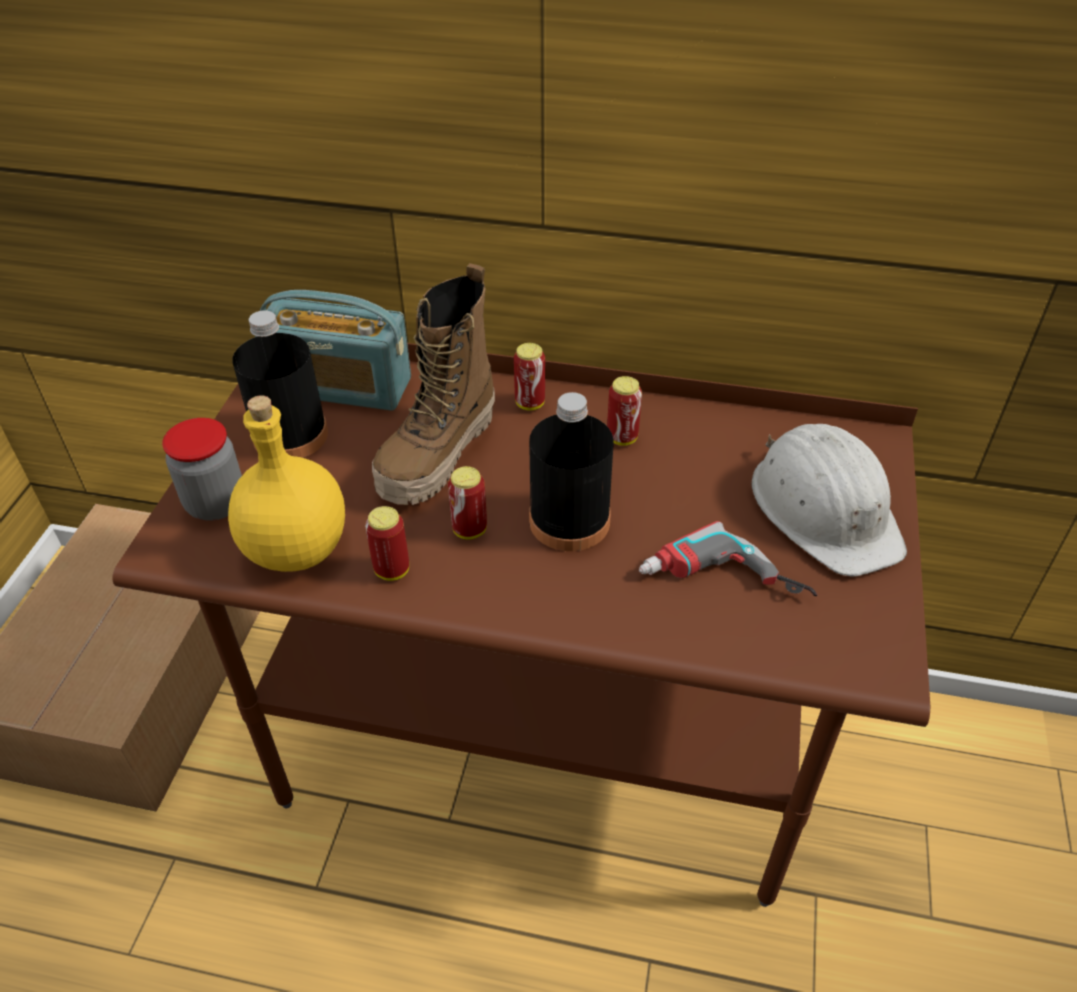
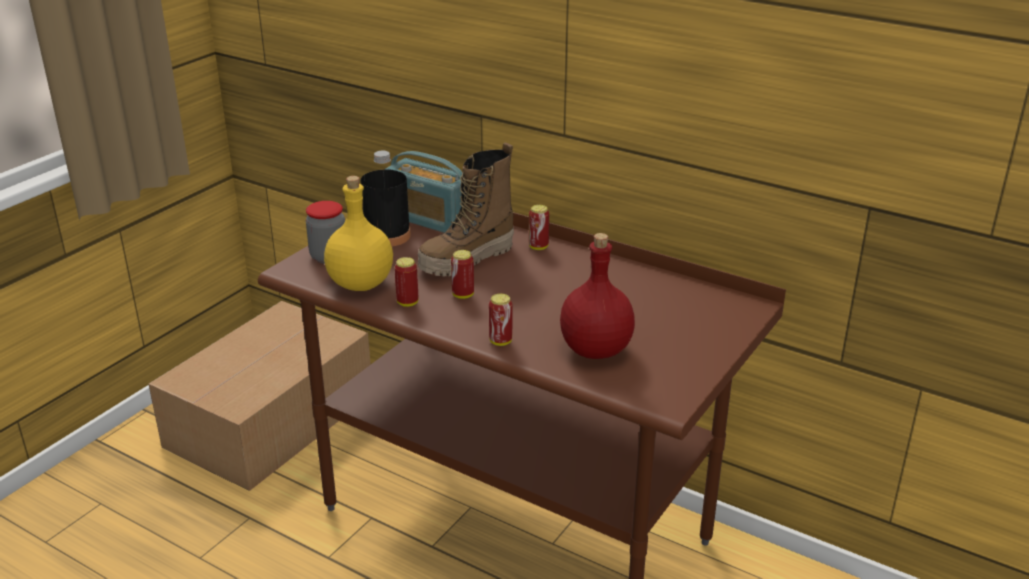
camera: 20 degrees right, 15 degrees down
black bottle [529,392,614,551] -> none
can [607,376,642,446] -> can moved to [489,294,512,346]
power drill [639,521,817,596] -> red bottle [560,233,635,359]
white hard hat [752,424,907,576] -> none

